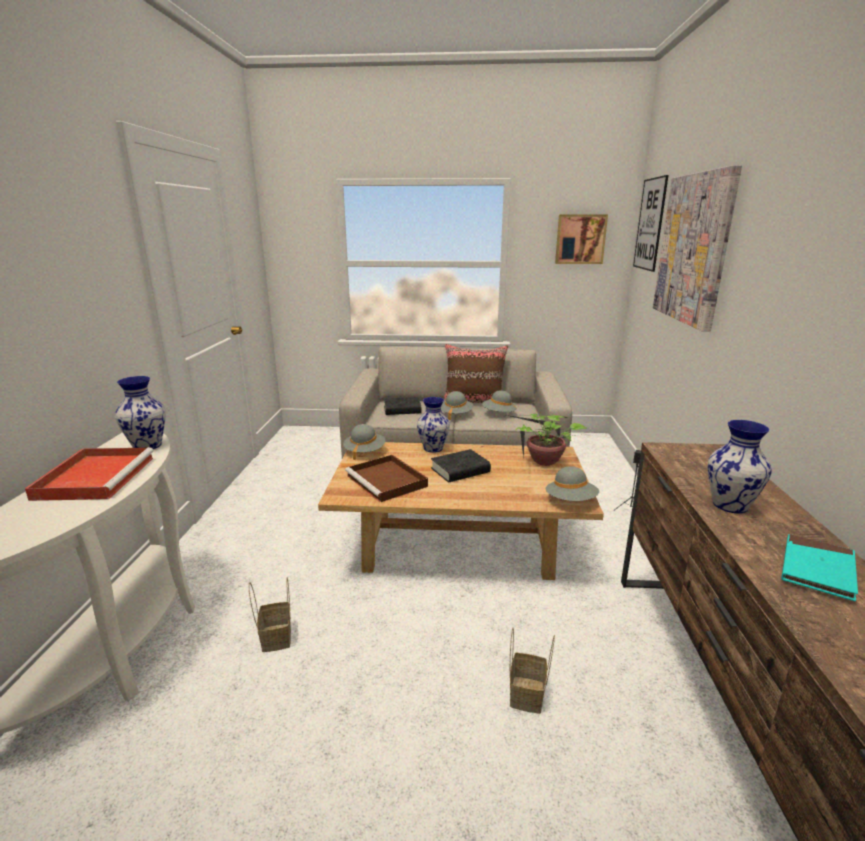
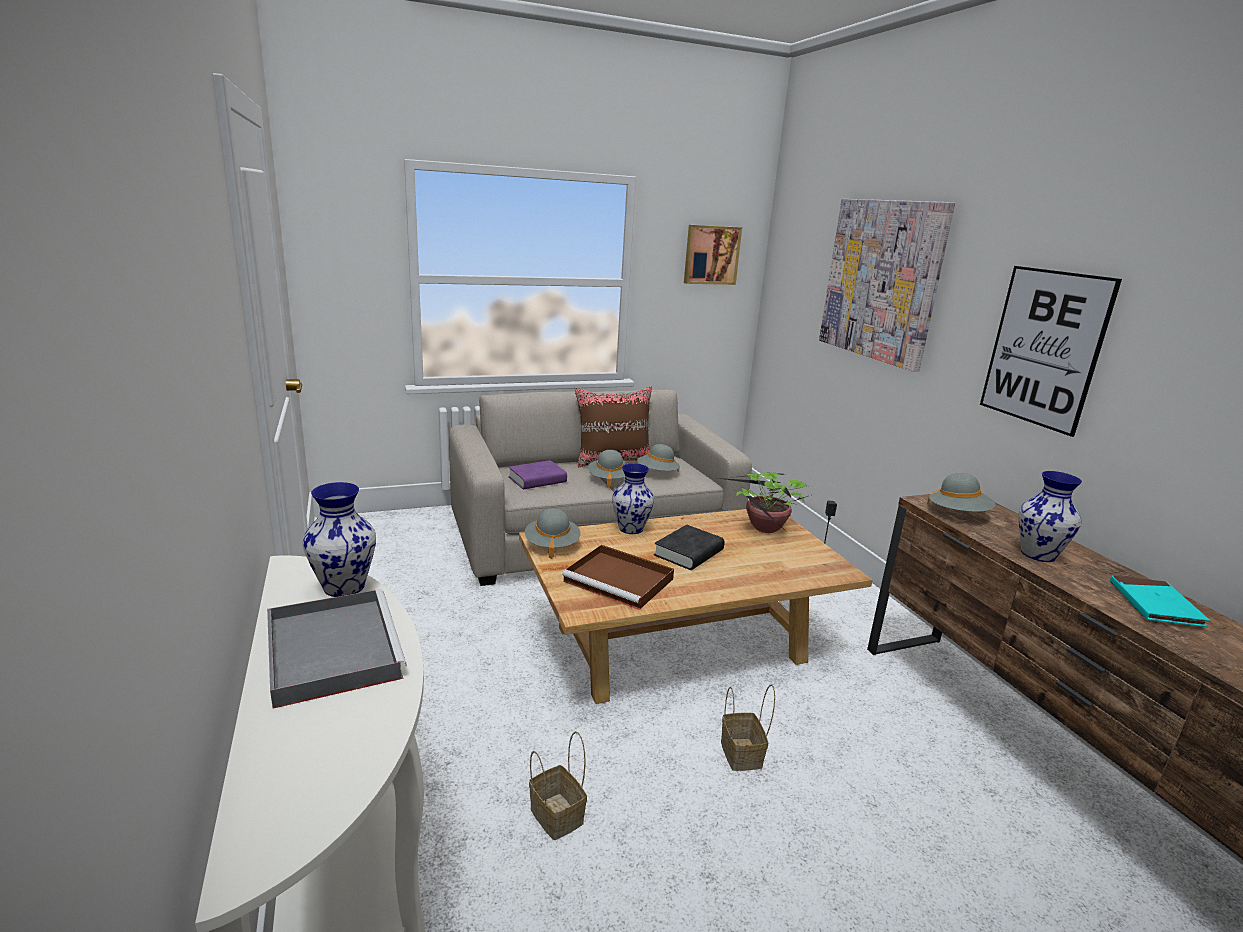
camera: 25 degrees left, 0 degrees up
red tray [25,447,154,501] -> grey tray [267,589,407,709]
black book [384,397,422,415] -> purple book [508,460,567,489]
basket [510,627,555,714] -> basket moved to [721,684,775,771]
grey hat [546,466,599,501] -> grey hat moved to [927,473,995,512]
picture [633,175,669,272] -> picture moved to [980,266,1122,437]

